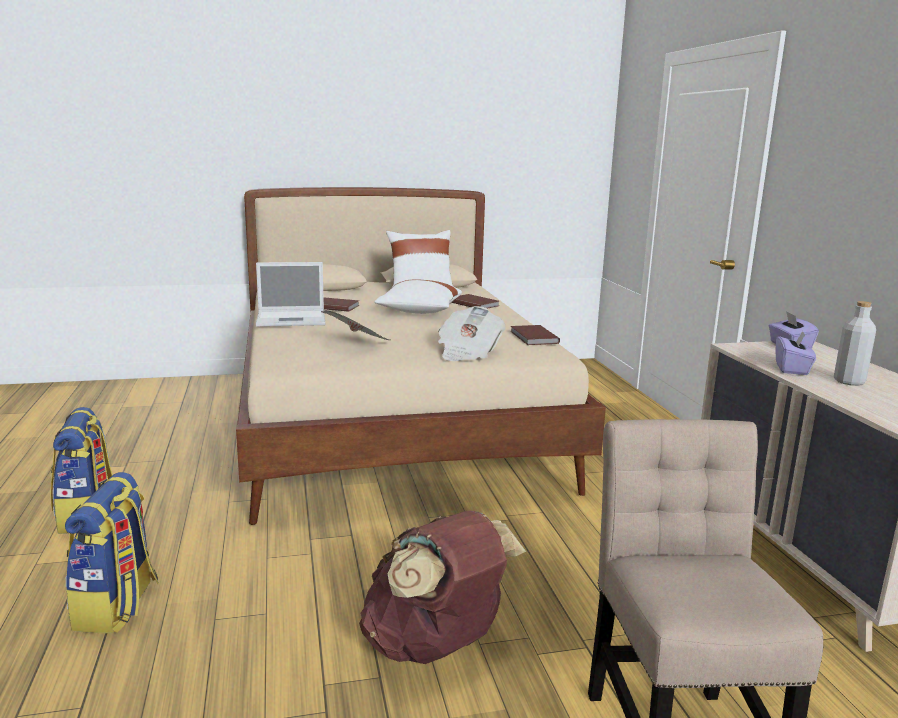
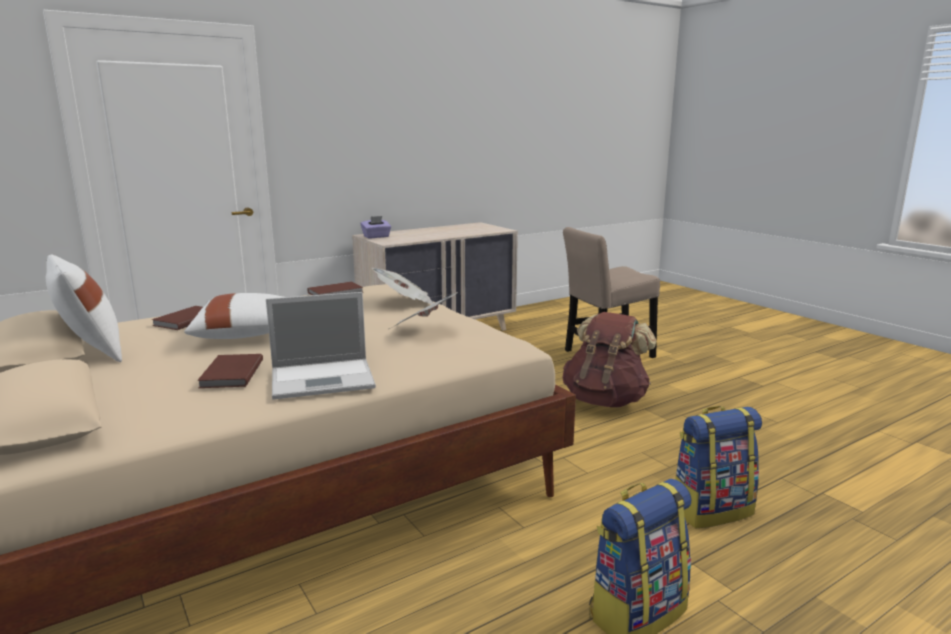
camera: 110 degrees left, 0 degrees up
laptop [256,262,325,327] -> laptop turned 105 degrees clockwise [266,292,376,400]
purple tissue box [775,331,816,375] -> none
grey bottle [834,301,876,386] -> none

